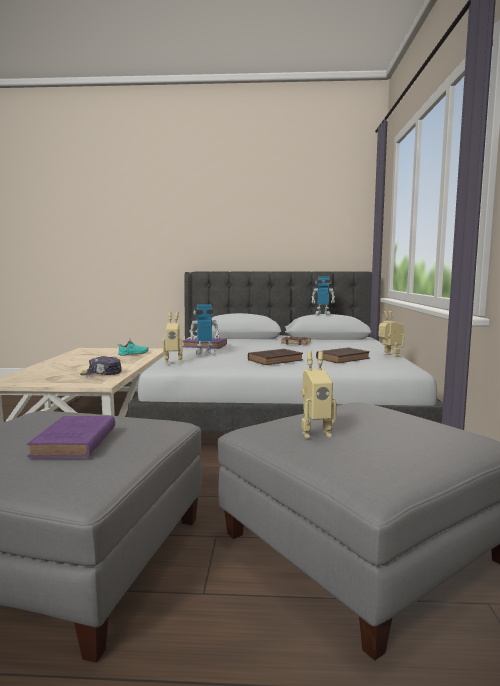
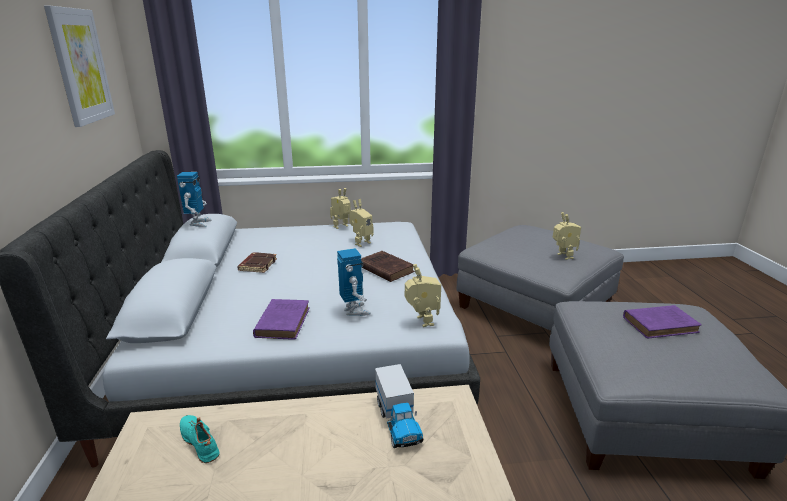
camera: 100 degrees left, 15 degrees up
cap [80,356,122,375] -> toy truck [375,364,423,448]
brown book [316,347,370,363] -> toy robot [349,199,374,247]
none -> picture [44,5,115,127]

